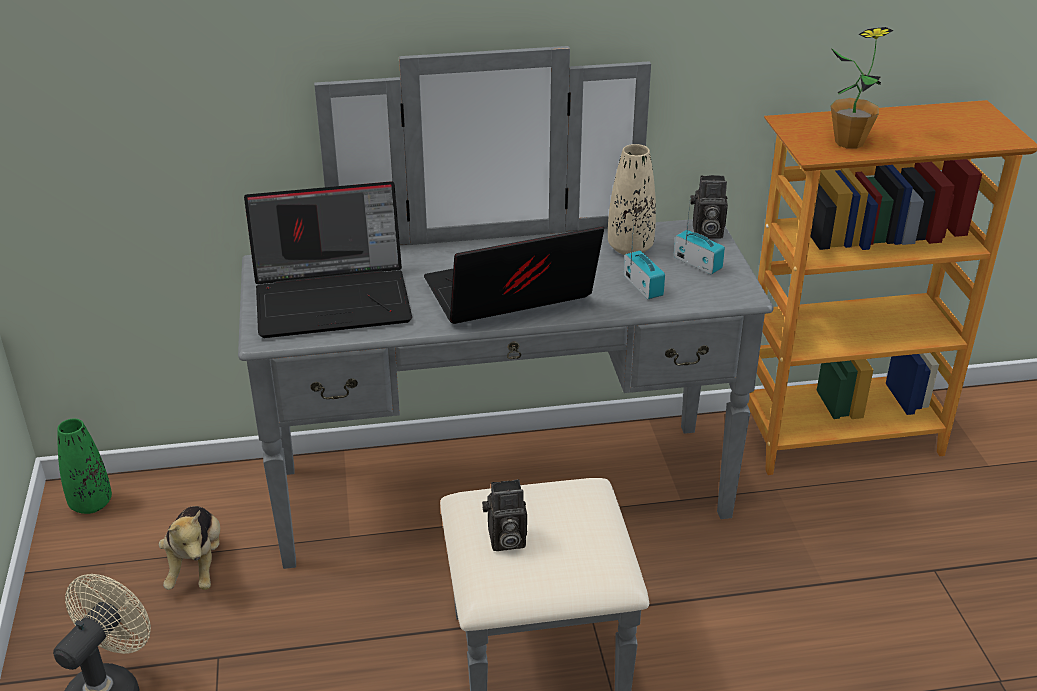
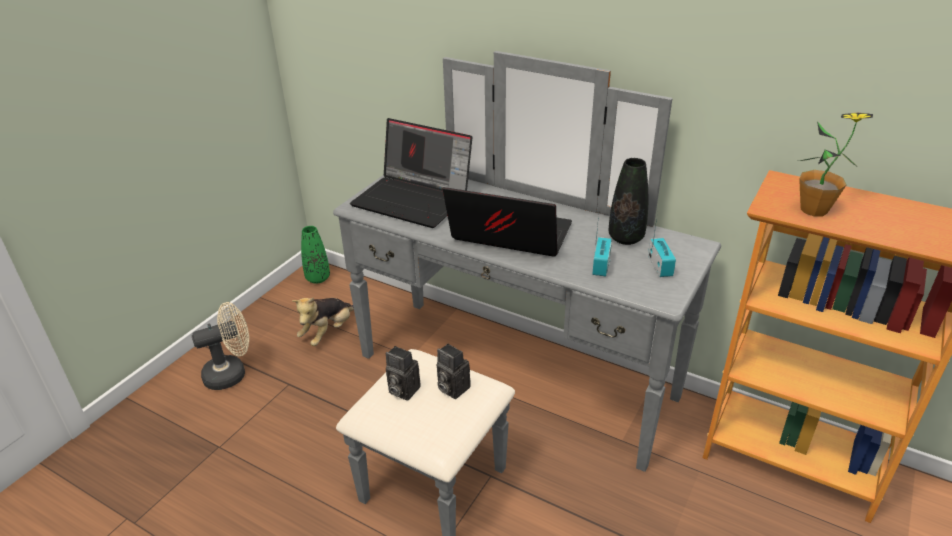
camera: 40 degrees right, 0 degrees up
beige vase [608,144,656,255] -> black vase [609,158,648,245]
camera [690,175,728,239] -> camera moved to [437,344,471,399]

